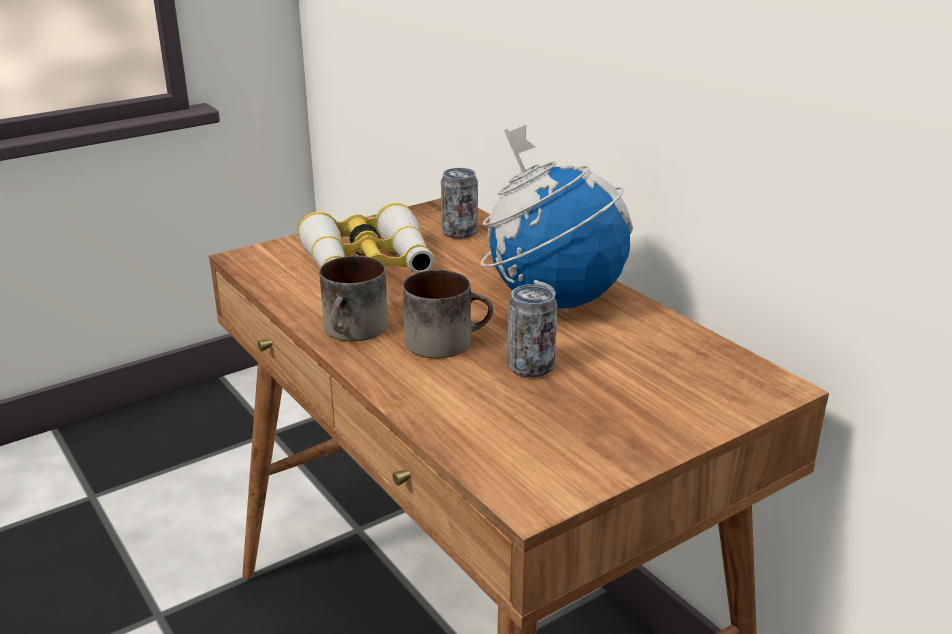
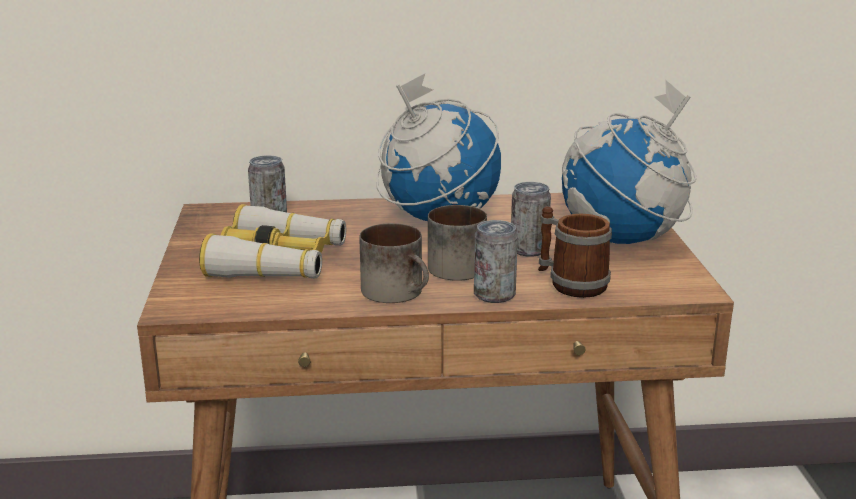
camera: 60 degrees left, 5 degrees down
none -> can [474,220,518,303]
none -> mug [538,206,612,298]
none -> globe [562,80,697,244]

